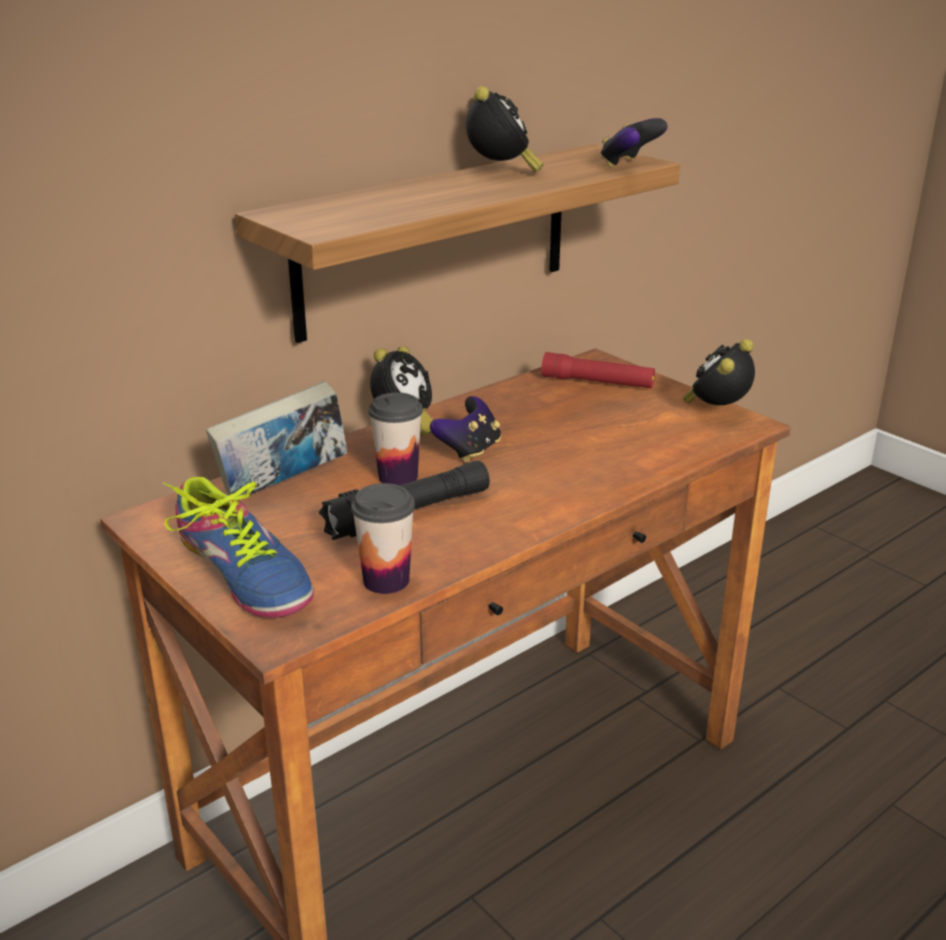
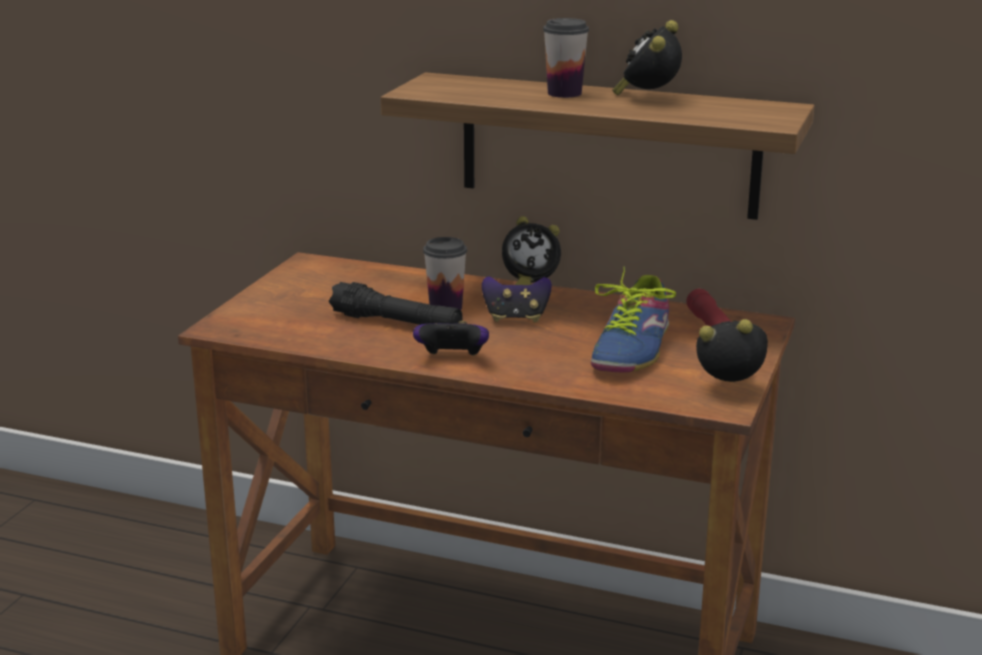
camera: 60 degrees right, 5 degrees down
shoe [163,477,314,618] -> shoe moved to [591,266,676,372]
book [206,381,347,496] -> none
cup [351,483,415,594] -> cup moved to [543,18,589,98]
alarm clock [466,86,544,172] -> alarm clock turned 150 degrees clockwise [612,20,682,96]
game controller [600,118,668,168] -> game controller moved to [413,321,489,356]

